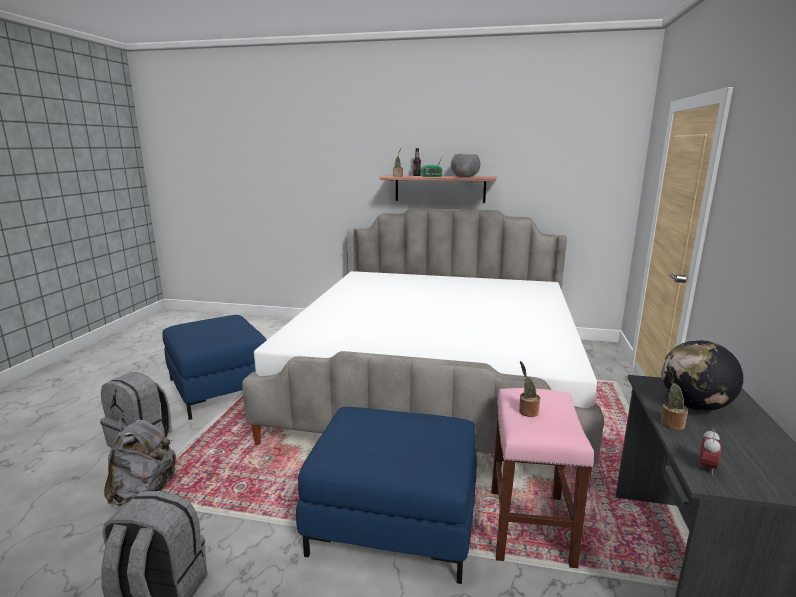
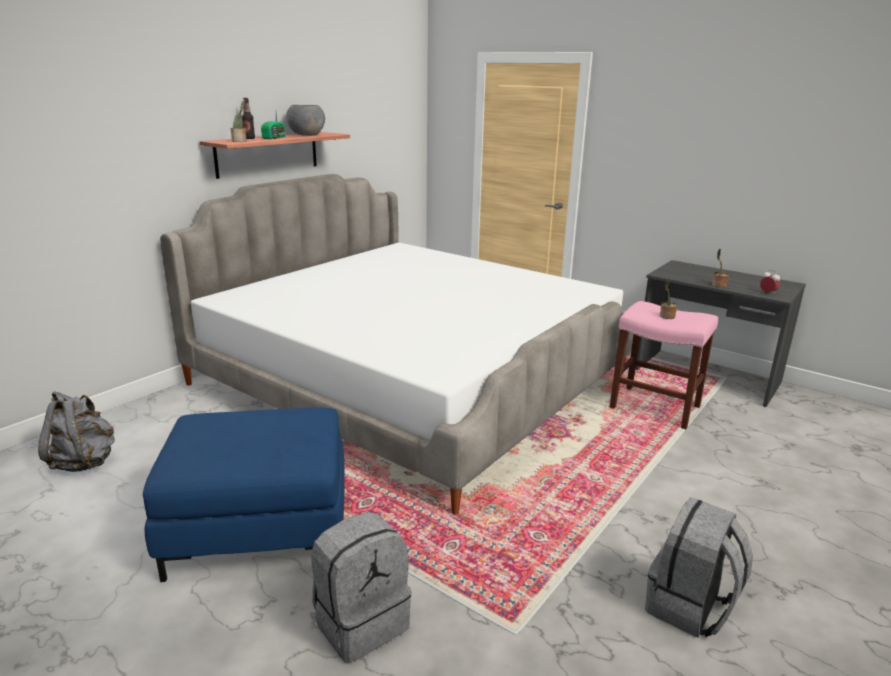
camera: 65 degrees left, 5 degrees up
grey backpack [104,418,177,506] -> grey backpack moved to [38,391,115,472]
blue ottoman [296,407,477,584] -> none
globe [661,340,743,411] -> none

